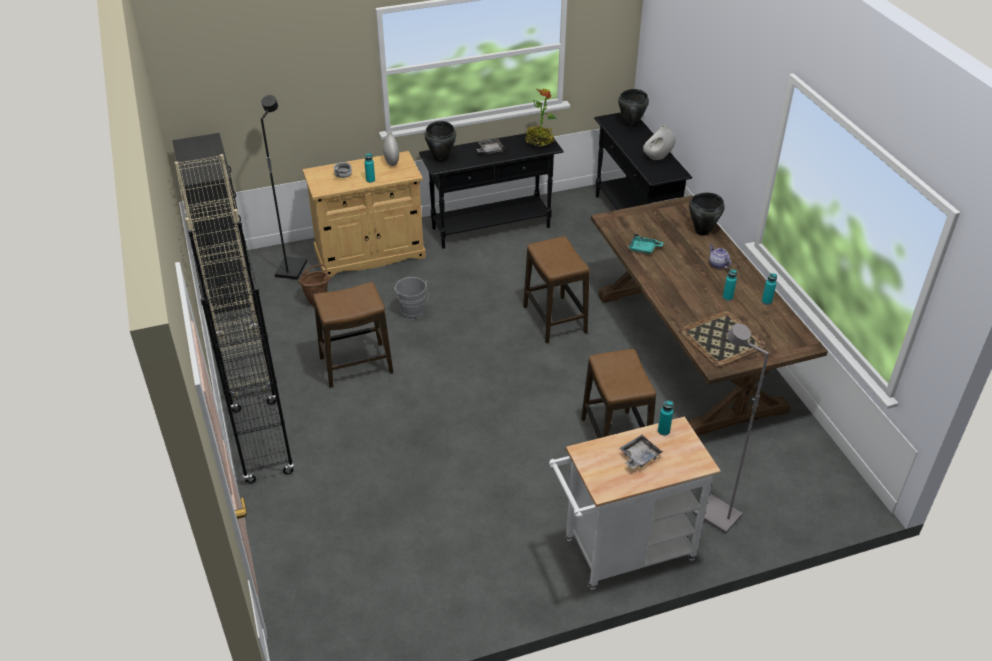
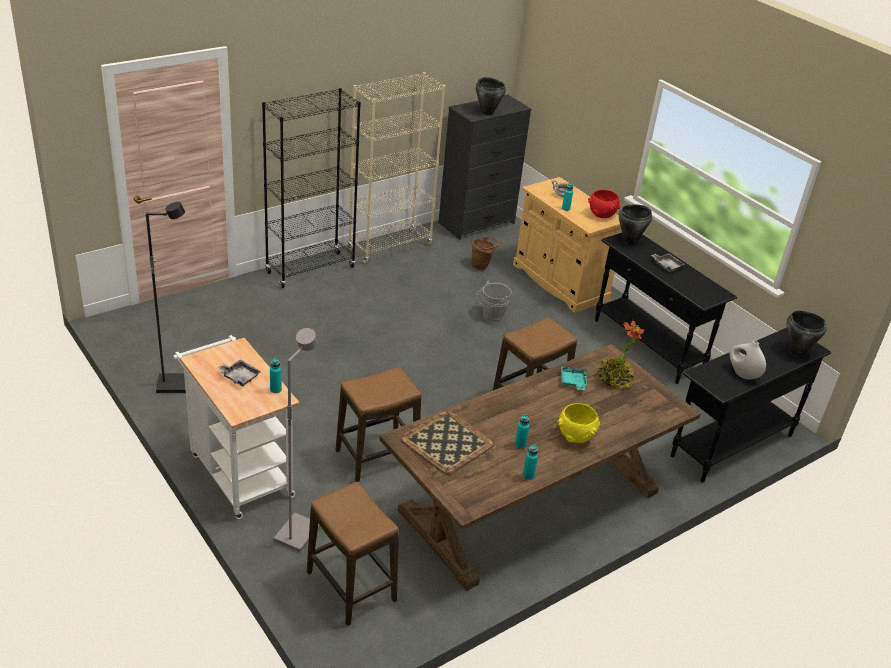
camera: 70 degrees right, 5 degrees down
black floor lamp [261,95,307,280] -> black floor lamp moved to [146,202,186,393]
stool [313,282,393,388] -> stool moved to [307,482,399,626]
white vase [383,131,399,166] -> red bowl [588,190,621,218]
potted plant [525,89,557,147] -> potted plant moved to [597,320,644,389]
black cooking pot [689,193,725,236] -> black cooking pot moved to [476,77,506,115]
teapot [709,245,731,269] -> yellow bowl [557,403,600,443]

